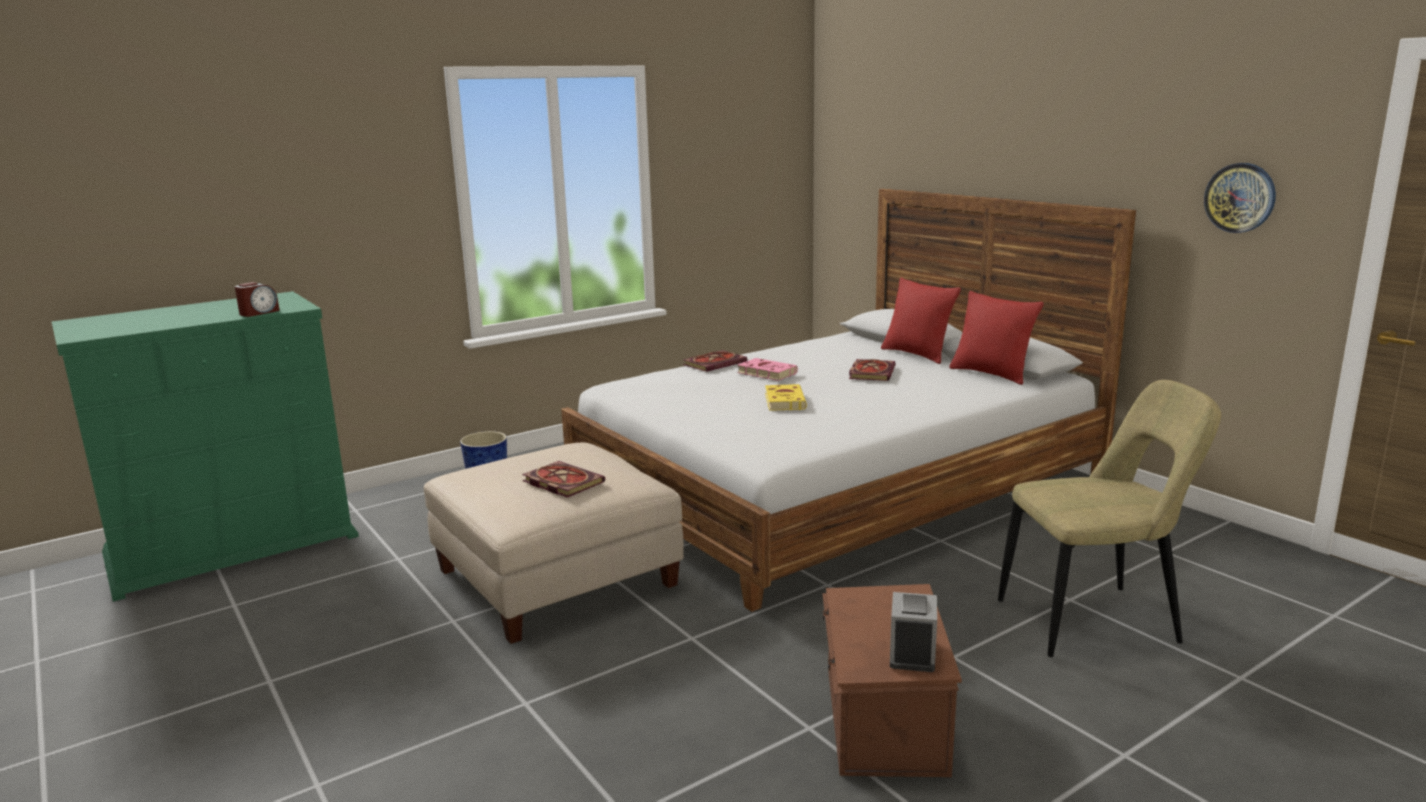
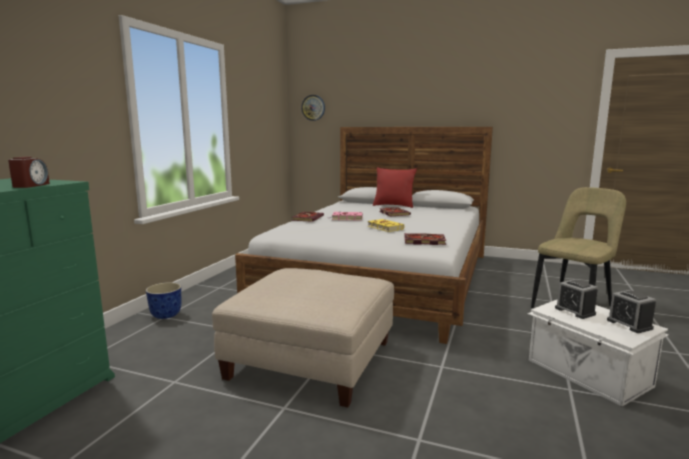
camera: 35 degrees left, 5 degrees down
book [522,461,605,498] -> book moved to [405,233,446,245]
brown storage box [822,584,962,777] -> white storage box [528,299,668,406]
red pillow [949,291,1044,385] -> none
wall clock [1204,163,1276,233] -> wall clock moved to [301,95,325,121]
none -> alarm clock [555,279,598,319]

